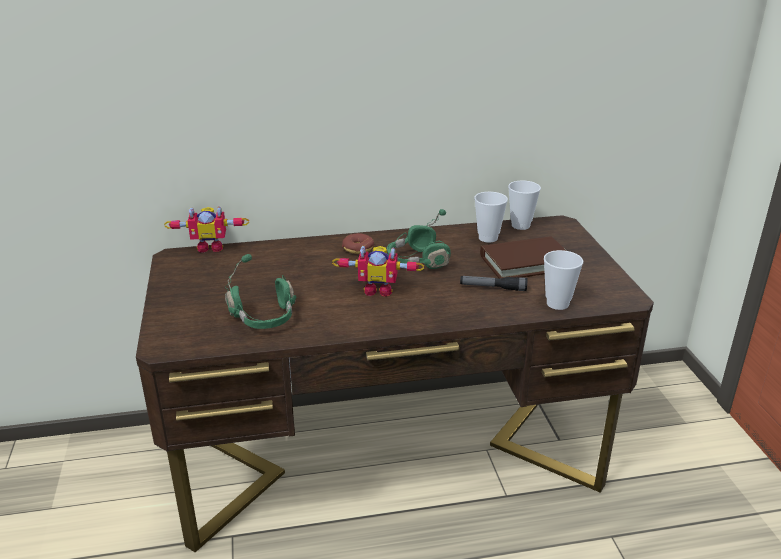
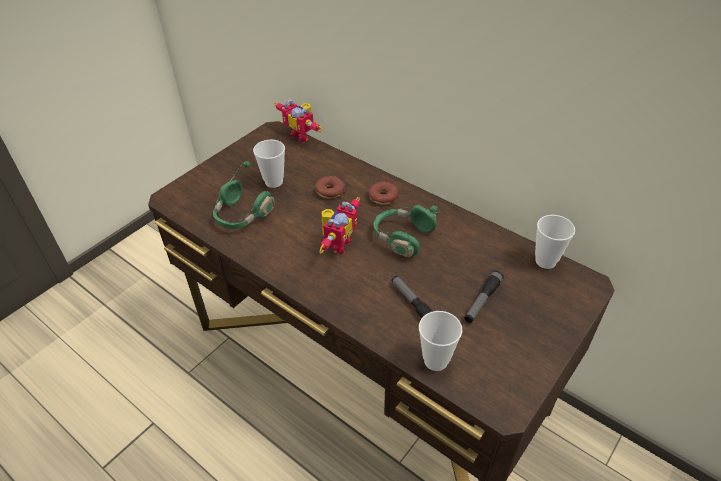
camera: 50 degrees right, 15 degrees up
toy robot [332,246,424,297] -> toy robot turned 120 degrees counterclockwise [320,197,360,254]
cup [474,192,508,243] -> cup moved to [253,140,285,188]
brown book [480,236,566,279] -> flashlight [464,270,504,323]
none -> donut [315,176,345,199]

